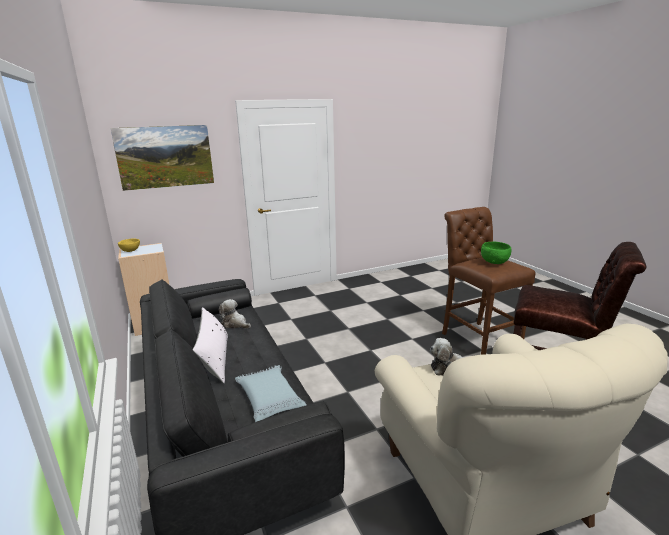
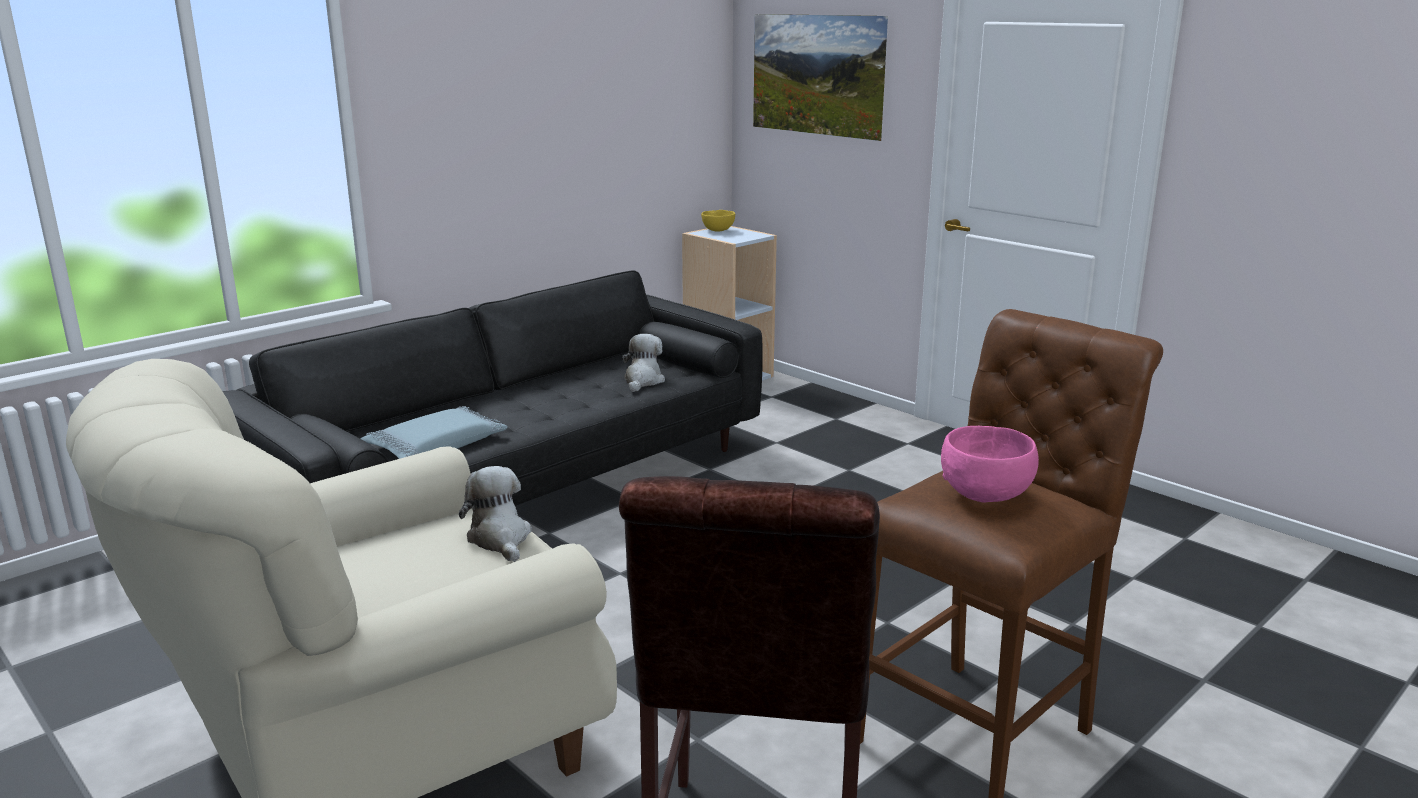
camera: 70 degrees right, 0 degrees up
white pillow [193,307,228,383] -> none
green bowl [481,242,511,264] -> pink bowl [941,426,1039,502]

